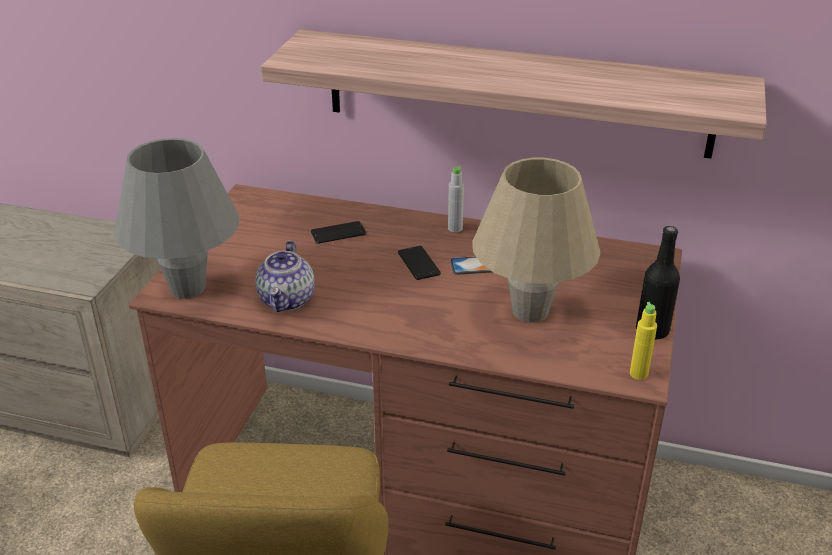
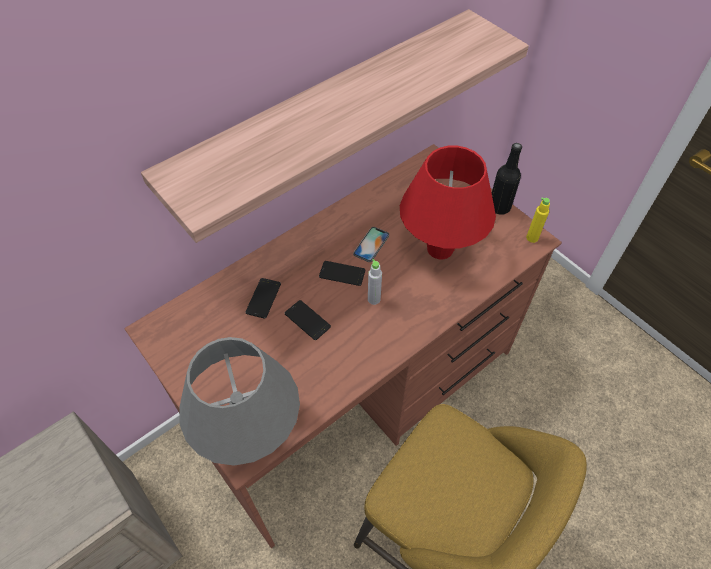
camera: 55 degrees left, 20 degrees up
teapot [255,241,314,312] -> none
grey bottle [448,166,464,232] -> grey bottle moved to [368,259,382,305]
beige table lamp [472,158,601,323] -> red table lamp [400,146,496,259]
none -> phone [285,300,331,340]

